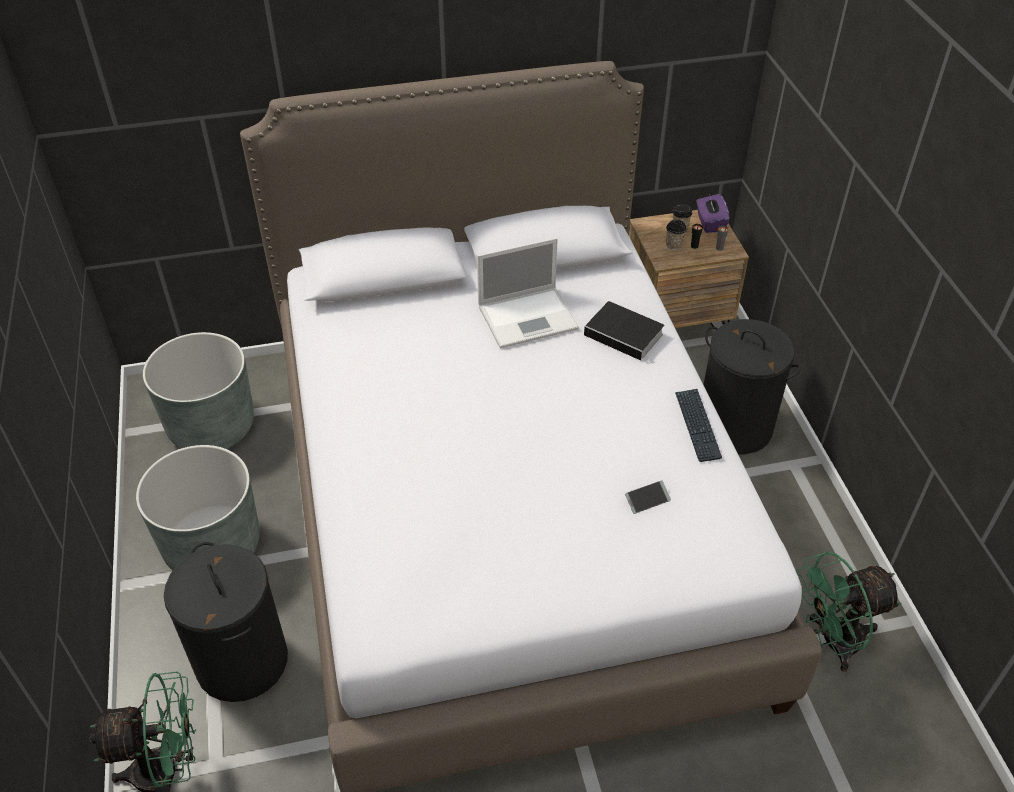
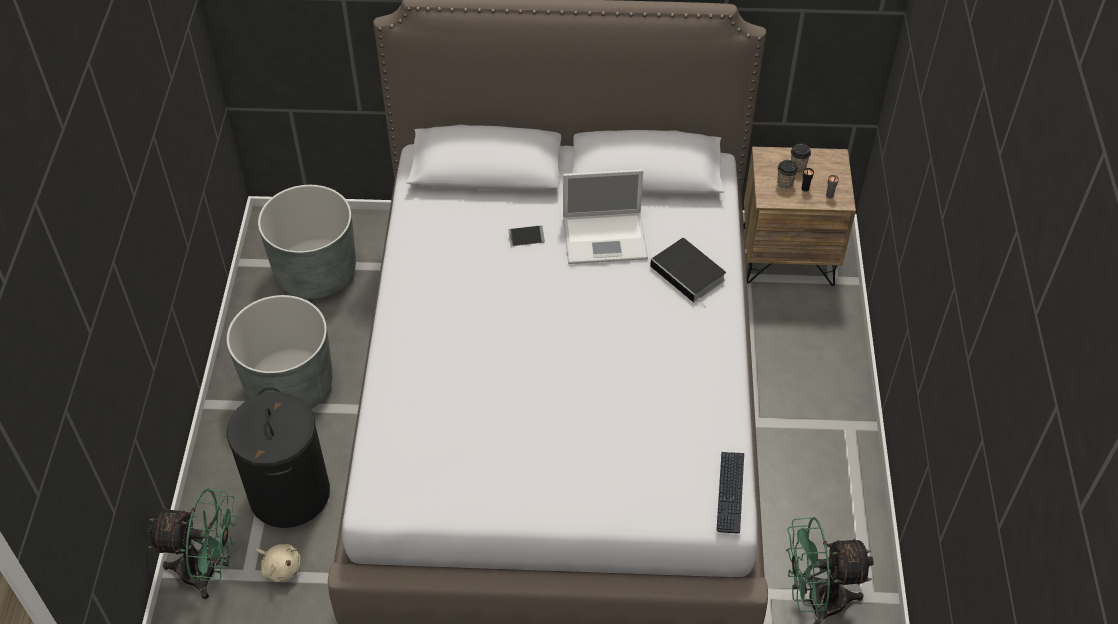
camera: 15 degrees right, 5 degrees up
phone [625,480,671,514] -> phone moved to [508,225,545,246]
keyboard [675,389,722,462] -> keyboard moved to [716,452,744,534]
purple tissue box [696,194,730,233] -> none
black laundry basket [703,319,801,454] -> none
none -> beige plush toy [256,544,301,582]

